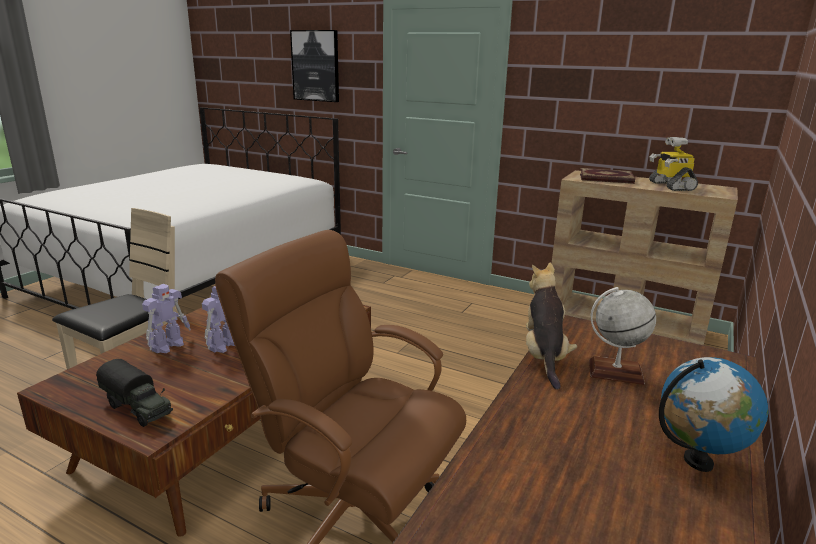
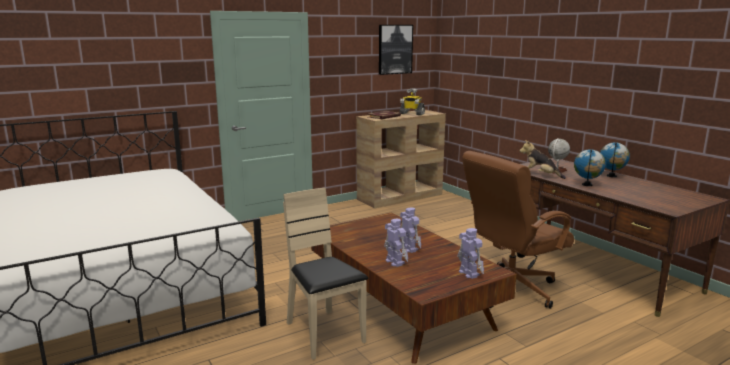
camera: 60 degrees left, 5 degrees down
toy truck [96,359,173,427] -> toy robot [457,228,484,279]
picture [290,30,339,102] -> picture moved to [379,25,413,75]
none -> globe [574,149,606,186]

